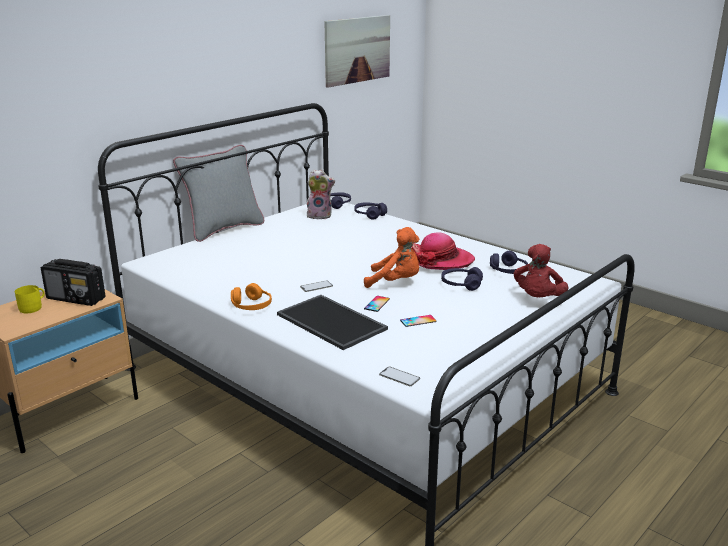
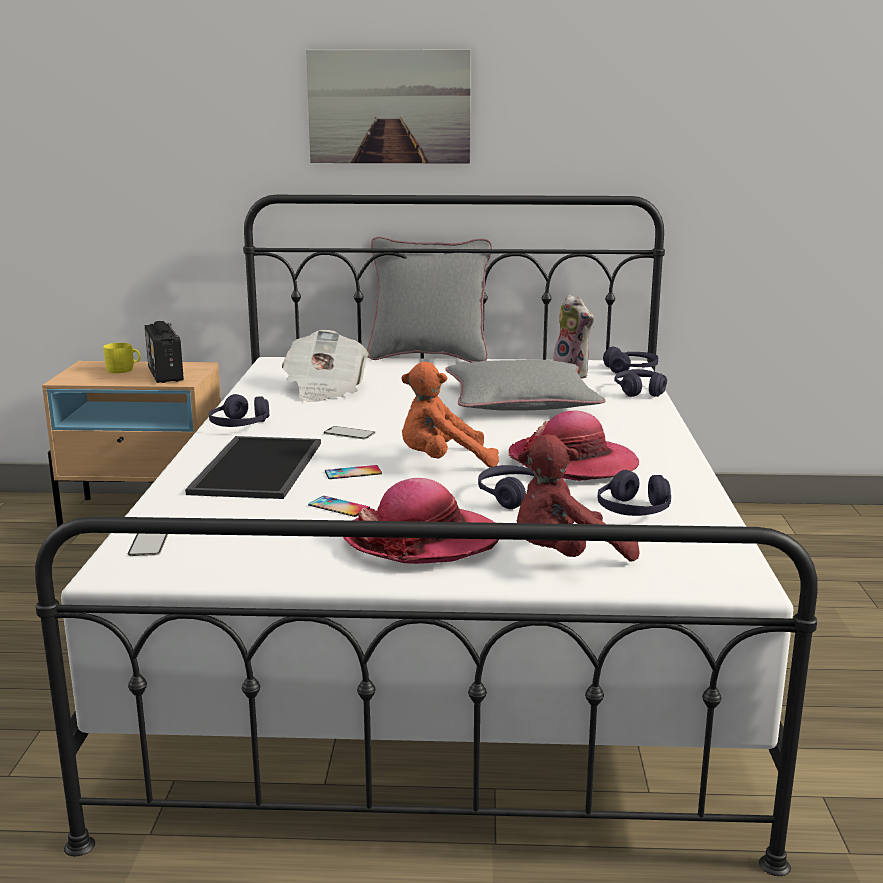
camera: 50 degrees right, 5 degrees down
orange headphones [231,283,272,310] -> purple headphones [209,394,269,427]
picture [324,15,390,88] -> picture moved to [306,49,471,163]
orange plush toy [364,227,419,288] -> orange plush toy turned 105 degrees clockwise [401,362,499,467]
none -> newspaper [282,330,368,402]
none -> hat [343,478,499,564]
none -> grey pillow [446,360,605,411]

